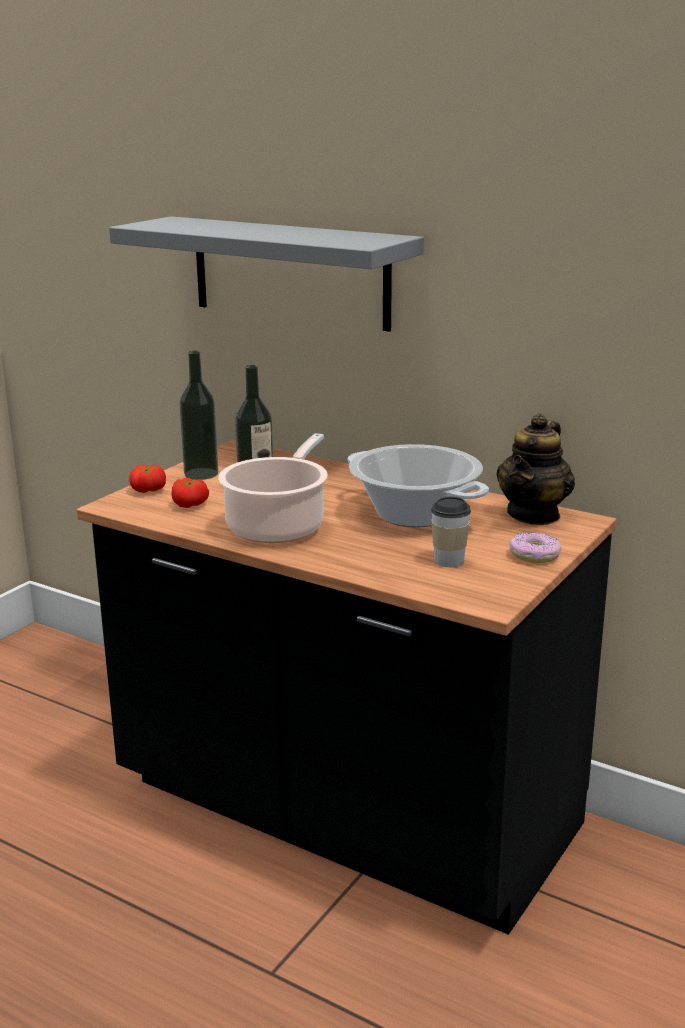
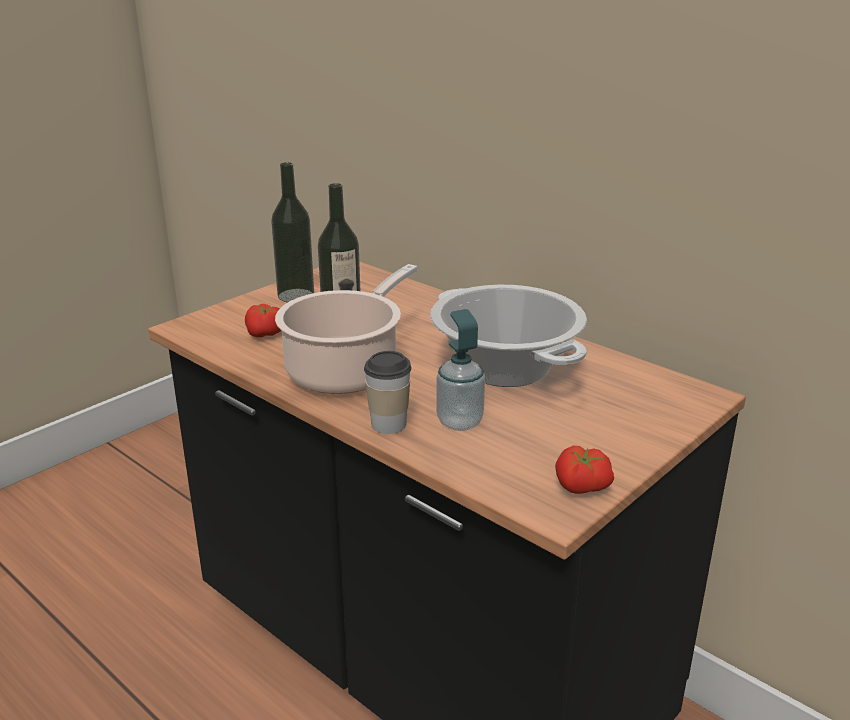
camera: 10 degrees right, 5 degrees up
grey shelf [109,216,424,332] -> none
tomato [129,465,166,493] -> tomato moved to [555,446,614,494]
cup [431,497,471,567] -> cup moved to [364,351,412,434]
teapot [496,413,575,525] -> none
donut [510,532,561,563] -> none
none -> soap dispenser [436,309,485,431]

